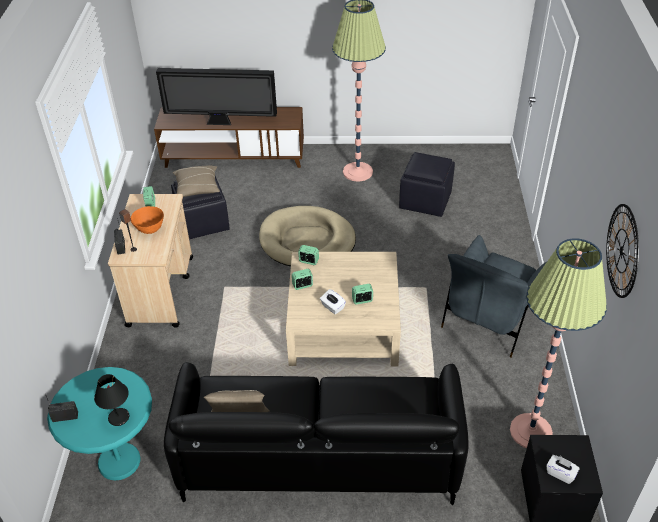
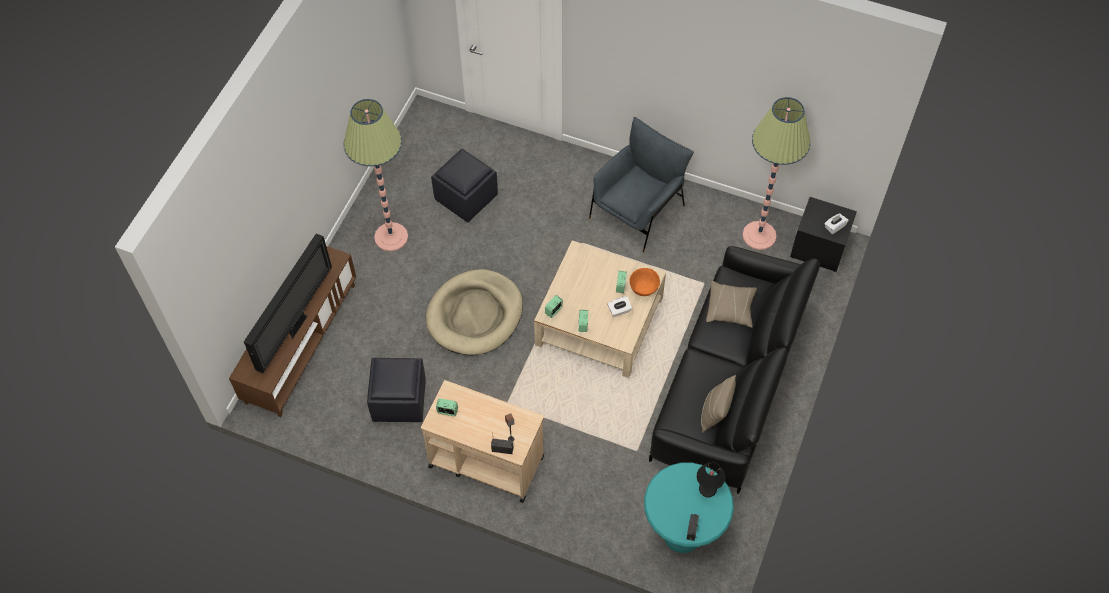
camera: 70 degrees left, 15 degrees up
orange bowl [131,206,164,234] -> orange bowl moved to [629,268,660,296]
beige pillow [173,165,220,197] -> beige pillow moved to [706,281,757,328]
grey armchair [441,235,547,358] -> grey armchair turned 105 degrees counterclockwise [589,117,694,252]
wall clock [606,204,639,298] -> none

